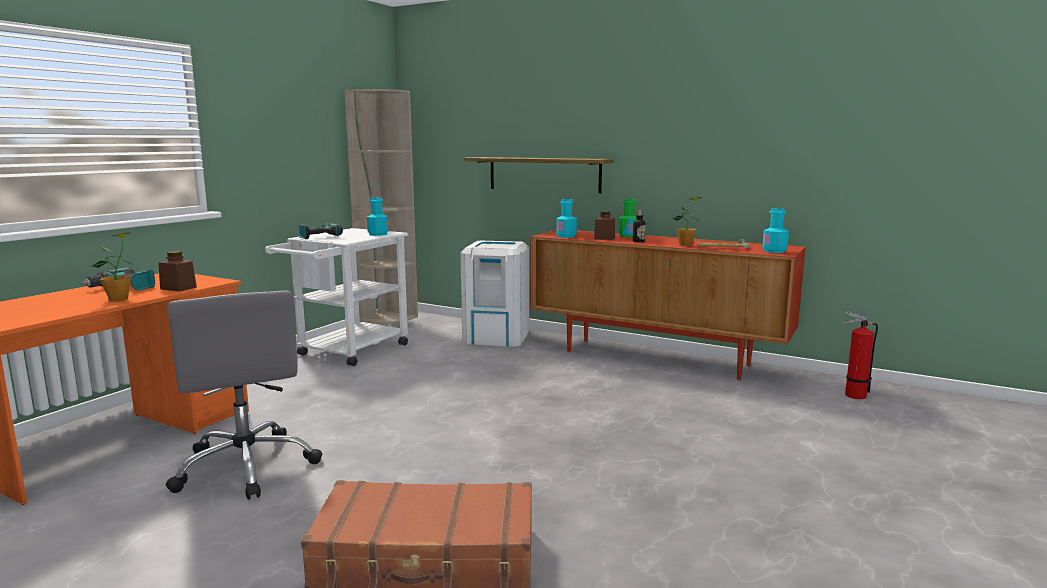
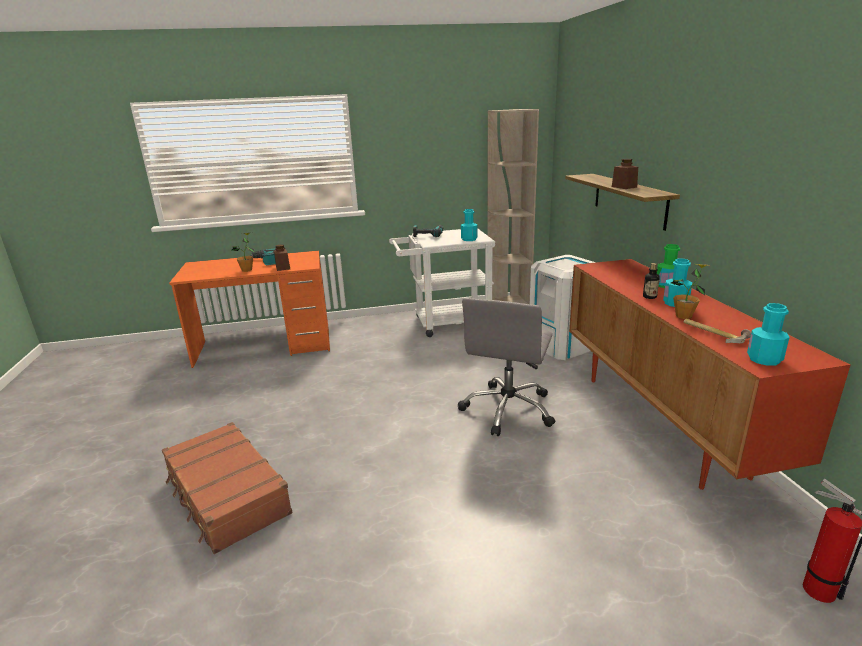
camera: 50 degrees right, 10 degrees up
grey office chair [166,291,322,500] -> grey office chair moved to [458,298,555,436]
turquoise bottle [556,199,577,238] -> turquoise bottle moved to [663,259,692,307]
brown jar [594,211,615,240] -> brown jar moved to [612,159,638,189]

